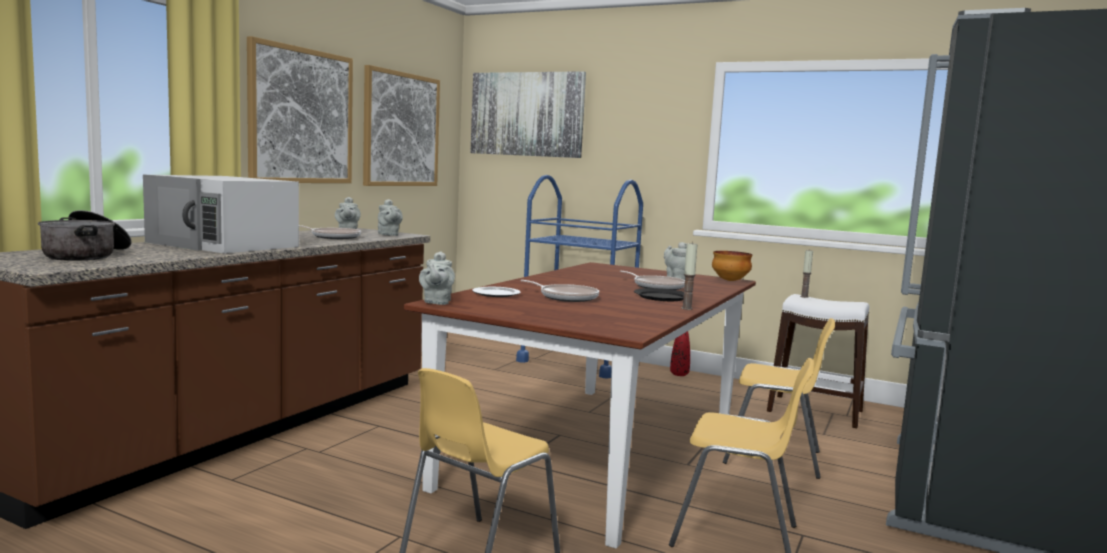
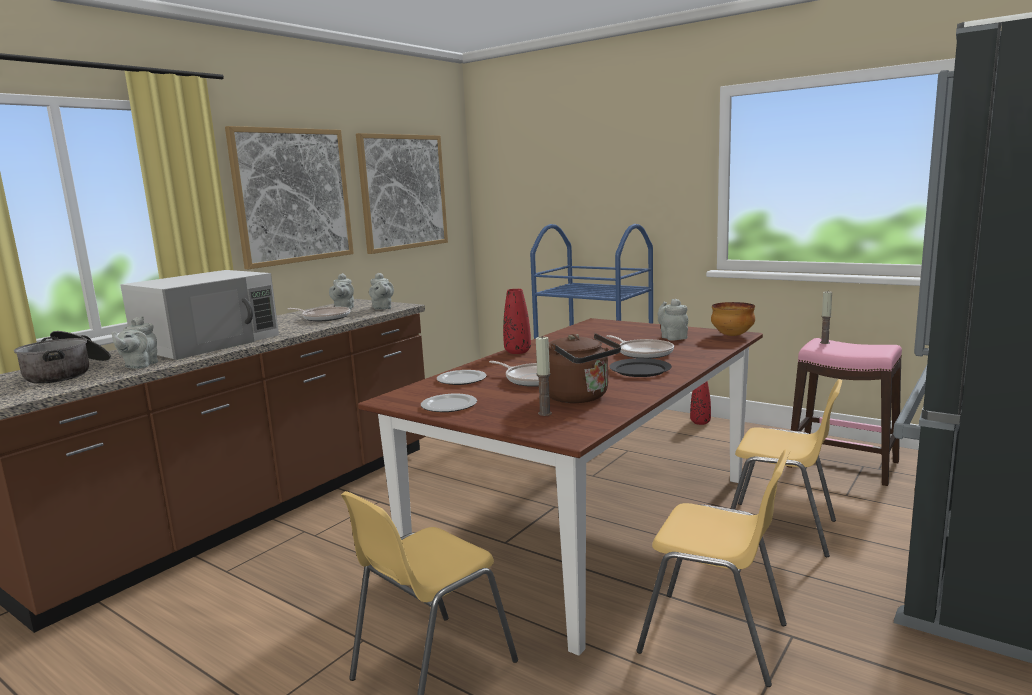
camera: 10 degrees right, 5 degrees up
white microwave [143,175,299,254] -> white microwave turned 90 degrees counterclockwise [120,270,279,360]
grey teapot [419,252,455,305] -> grey teapot moved to [111,316,158,369]
picture [470,71,586,158] -> none
candle [681,242,698,310] -> candle moved to [536,335,552,416]
white stool [767,294,869,428] -> pink stool [787,338,902,486]
none -> plate [421,393,477,412]
none -> red vase [503,289,531,354]
none -> brown kettle [549,333,621,403]

